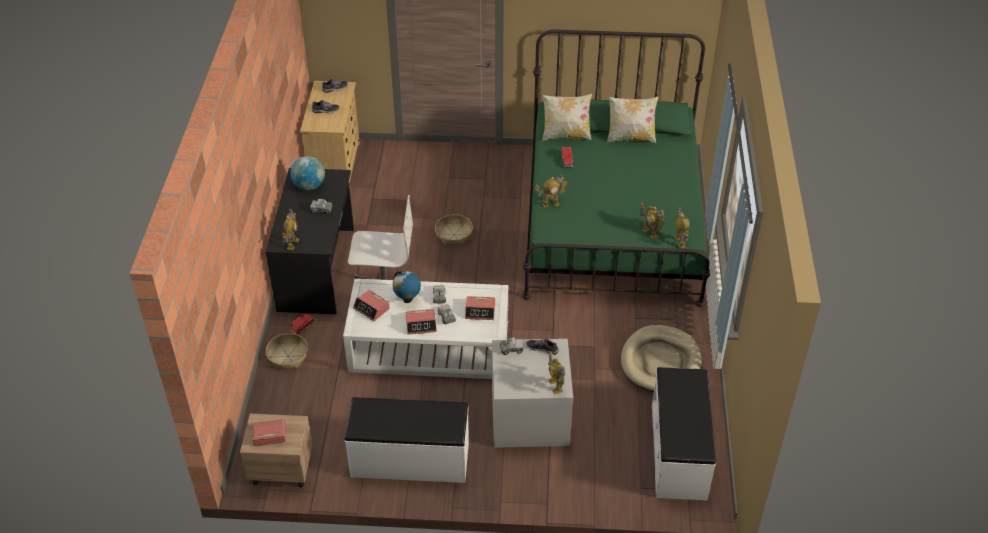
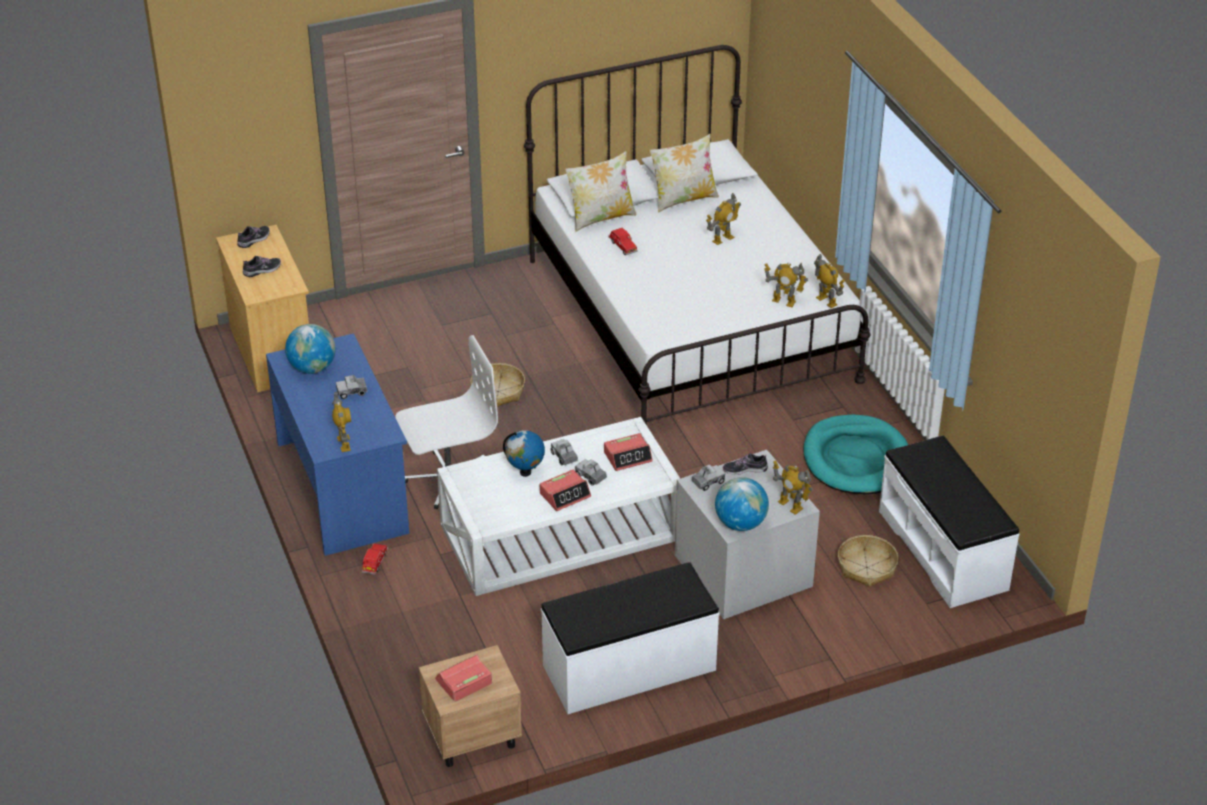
camera: 25 degrees left, 5 degrees down
black desk [266,168,354,314] -> blue desk [266,333,409,556]
basket [266,333,308,370] -> basket moved to [838,535,898,587]
alarm clock [353,290,390,321] -> none
green bed [522,29,710,307] -> white bed [524,45,870,424]
toy robot [535,174,568,208] -> toy robot moved to [706,193,741,245]
beige dog bed [621,325,702,392] -> turquoise dog bed [803,415,908,494]
none -> globe [715,477,769,531]

